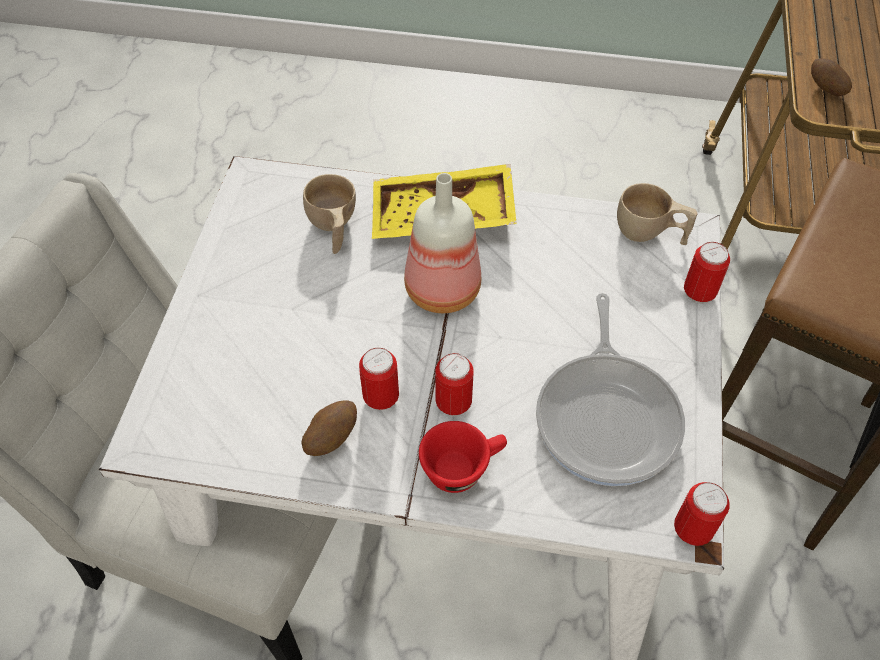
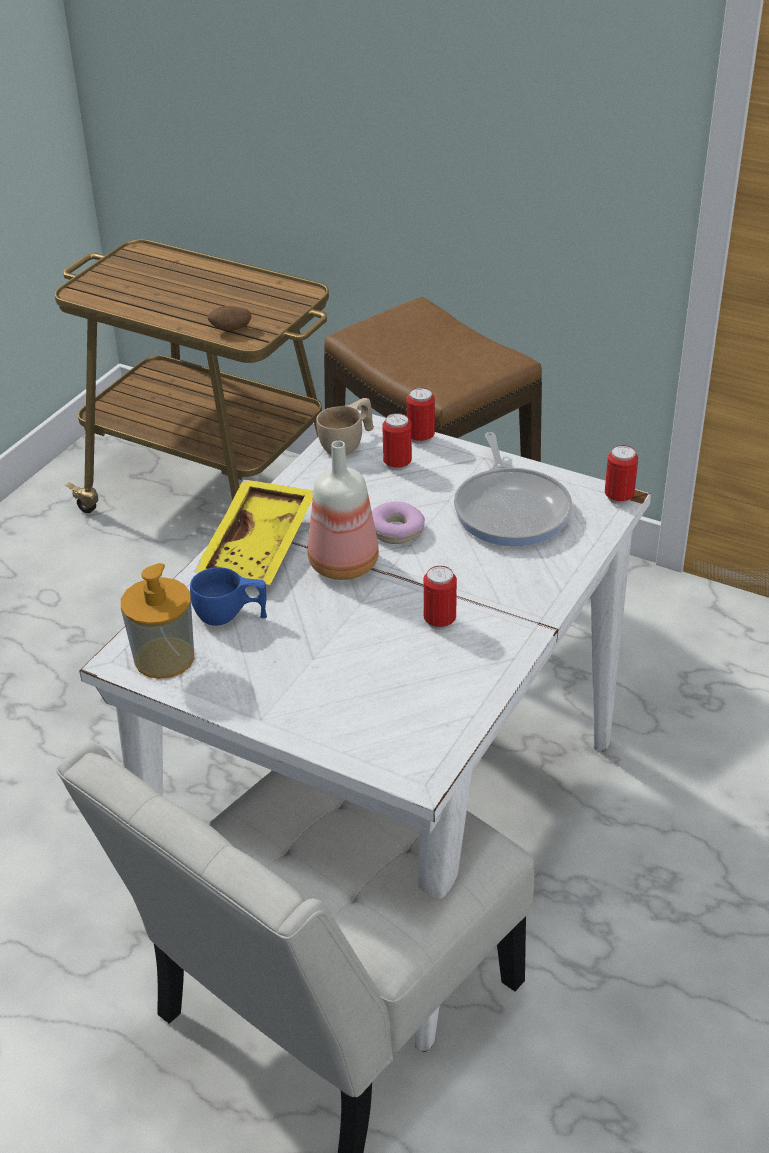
camera: 70 degrees left, 15 degrees down
potato [301,400,357,456] -> none
beige cup [303,174,356,254] -> blue cup [190,567,267,626]
red cup [419,421,507,493] -> none
can [435,353,474,416] -> can moved to [382,413,412,471]
frying pan [536,293,685,486] -> frying pan turned 60 degrees clockwise [454,432,572,546]
none -> soap dispenser [121,563,194,679]
none -> donut [372,502,425,544]

